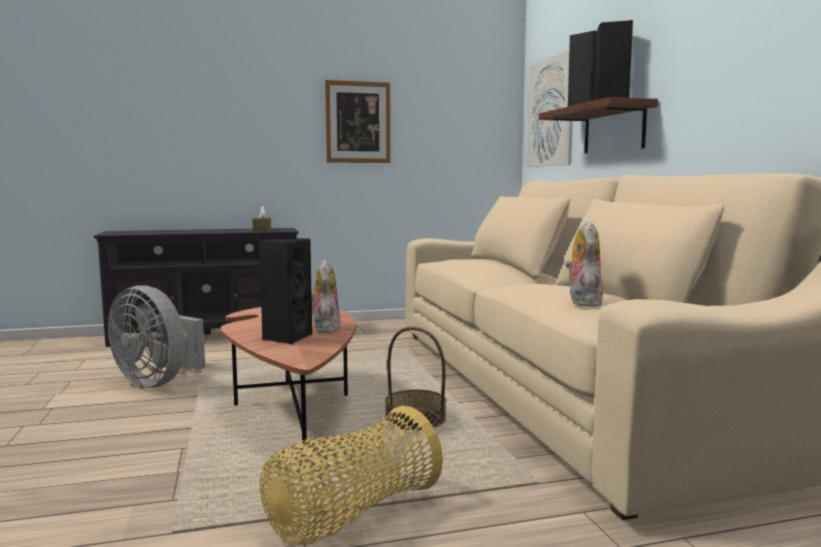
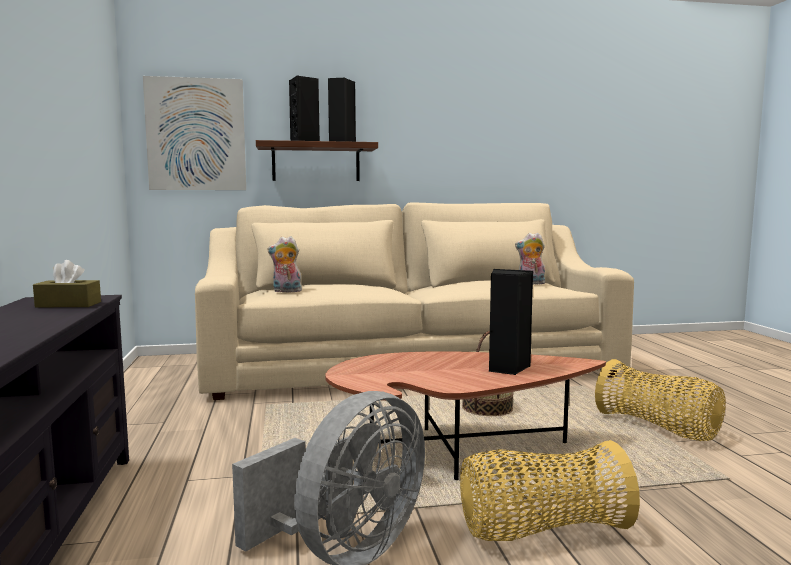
camera: 85 degrees left, 0 degrees up
plush toy [311,260,340,332] -> plush toy moved to [267,236,302,292]
picture [325,80,390,163] -> none
none -> basket [460,440,640,541]

